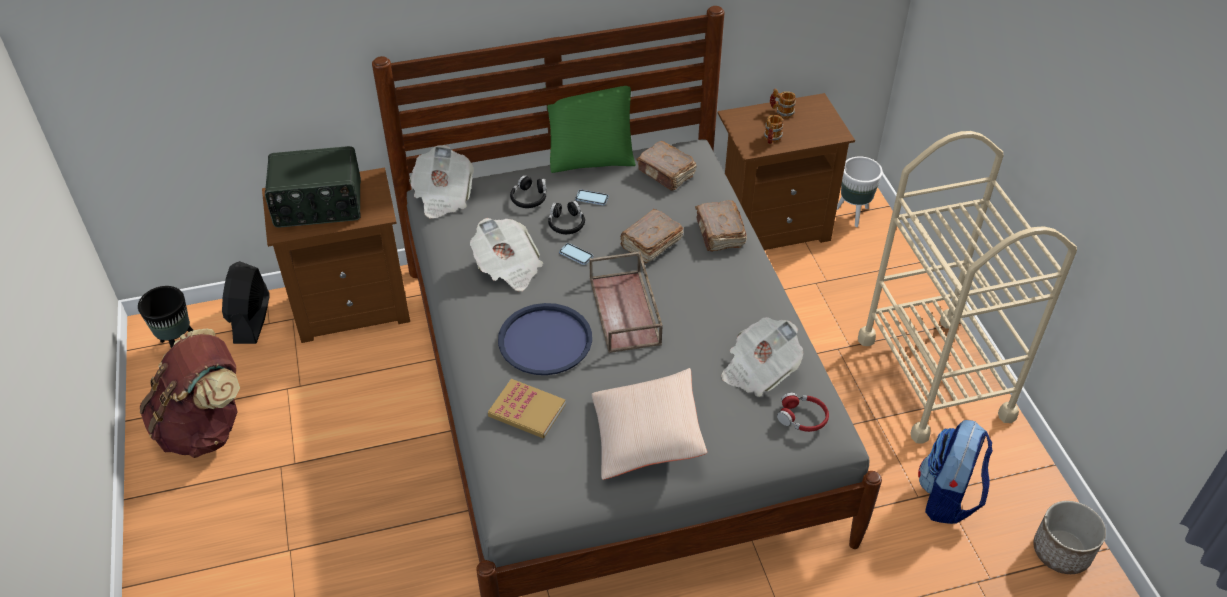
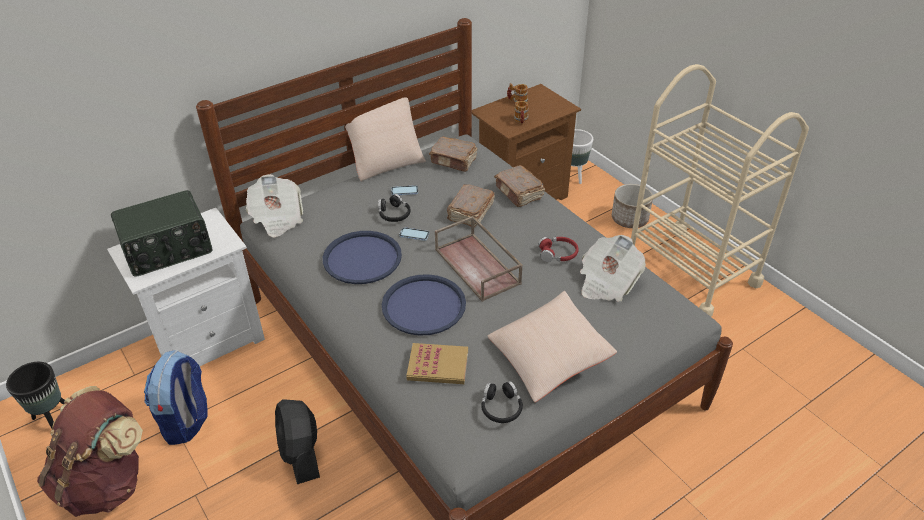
camera: 20 degrees left, 5 degrees down
black fan [222,261,270,344] -> black fan moved to [275,399,320,484]
brown nightstand [262,167,410,343] -> white nightstand [107,208,265,366]
newspaper [470,218,543,291] -> blue tray [323,231,402,284]
black headphones [510,175,546,208] -> black headphones moved to [481,381,523,423]
green pillow [544,86,636,173] -> beige pillow [345,97,426,181]
red headphones [777,393,829,432] -> red headphones moved to [538,237,579,262]
backpack [918,420,993,524] -> backpack moved to [144,350,208,445]
planter [1033,501,1106,574] -> planter moved to [612,184,653,228]

